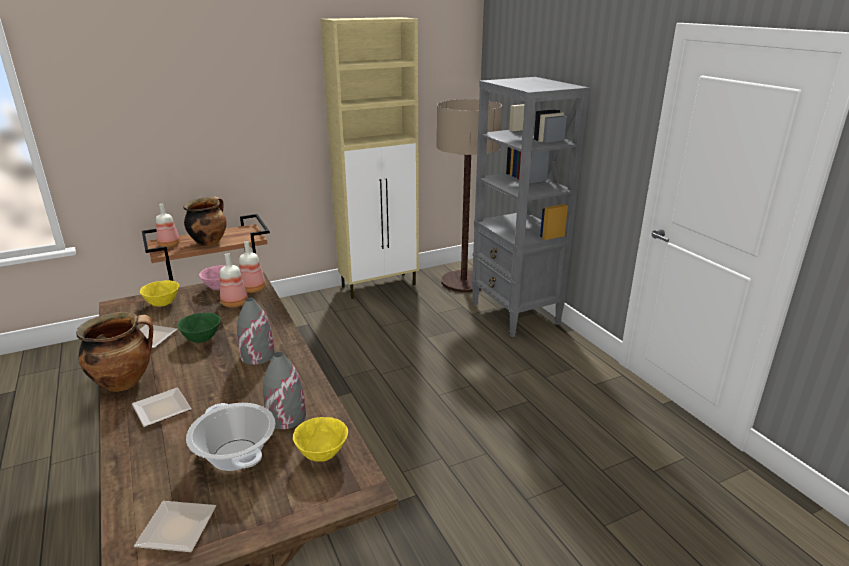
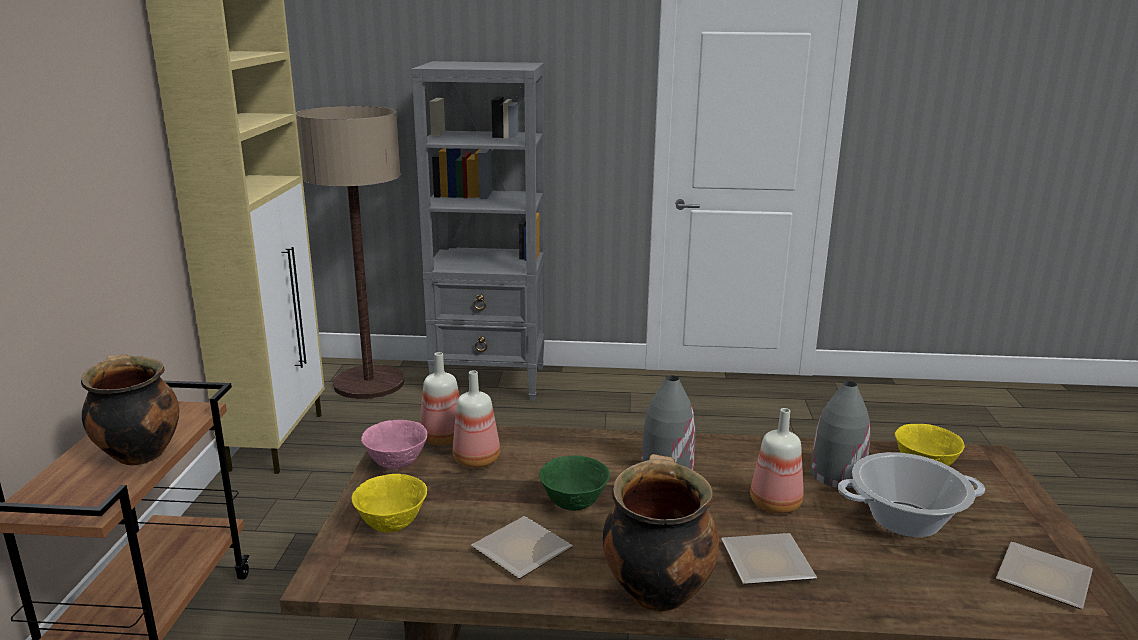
camera: 60 degrees left, 5 degrees down
bottle [156,204,180,248] -> bottle moved to [750,408,803,514]

